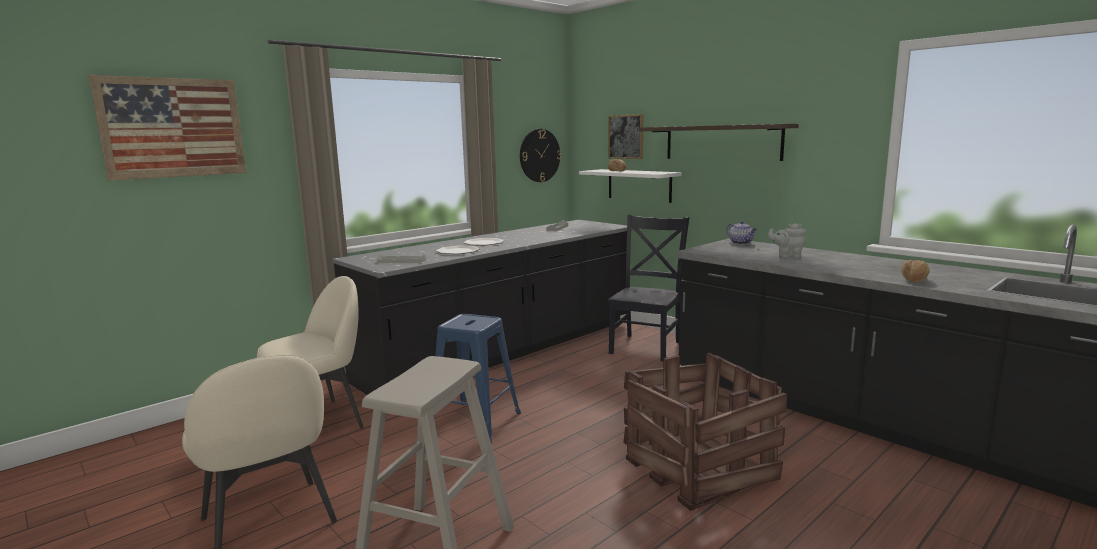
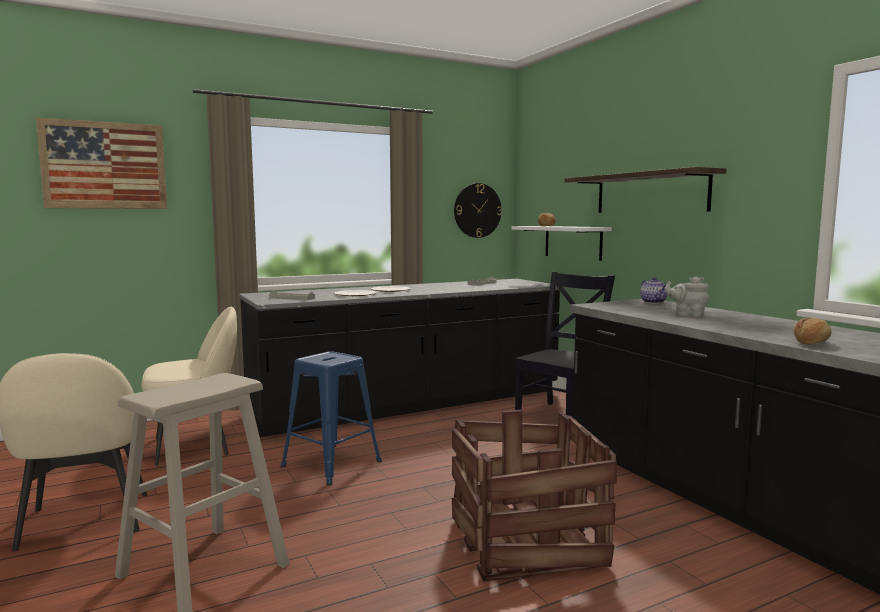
camera: 15 degrees right, 5 degrees down
picture [608,114,643,159] -> none

